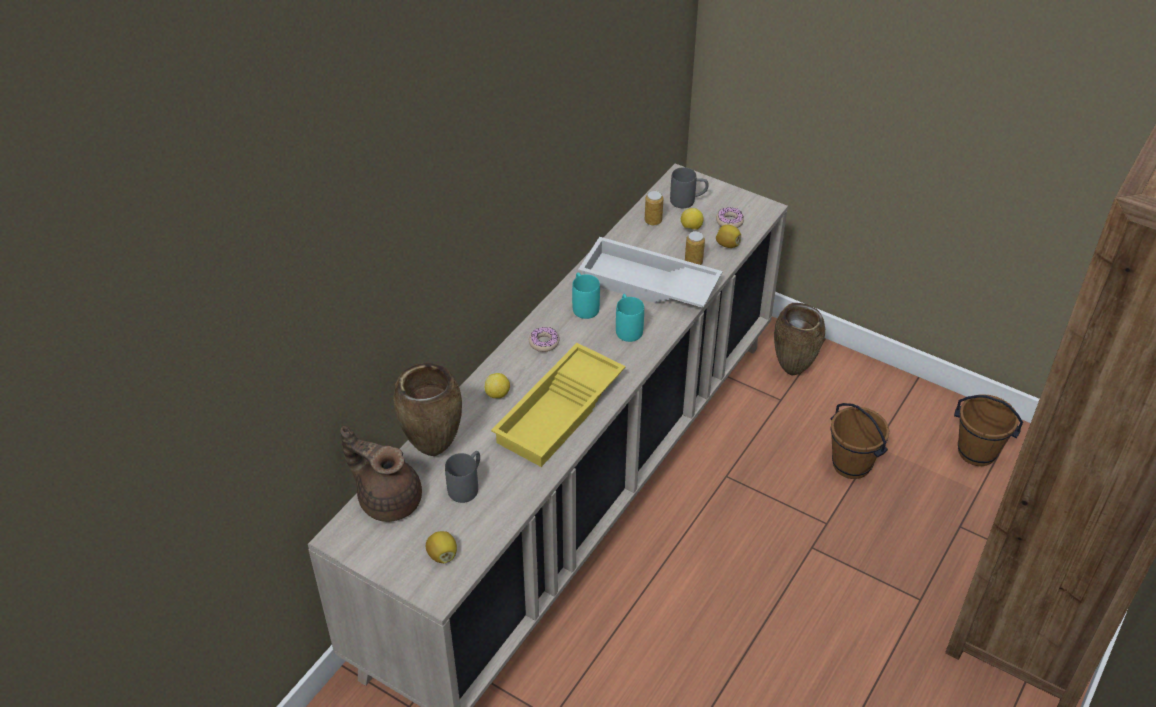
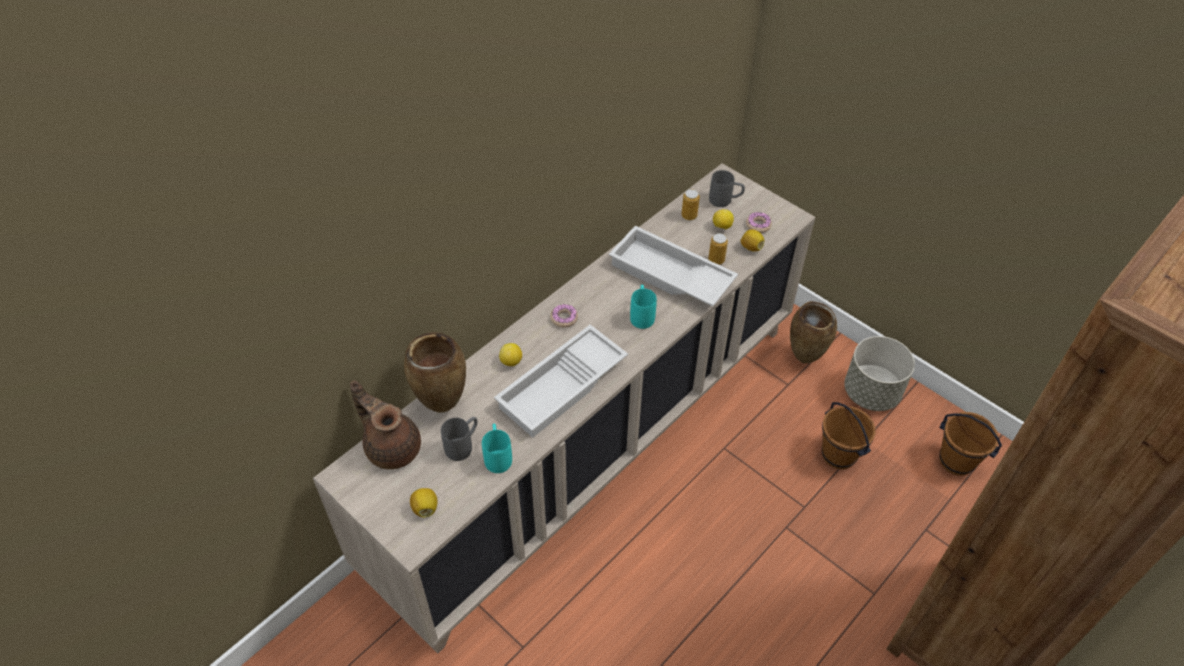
camera: 10 degrees right, 5 degrees up
yellow tray [491,343,626,467] -> white tray [494,325,628,437]
turquoise mug [572,272,600,319] -> turquoise mug moved to [482,423,512,473]
none -> grey planter [844,336,915,411]

